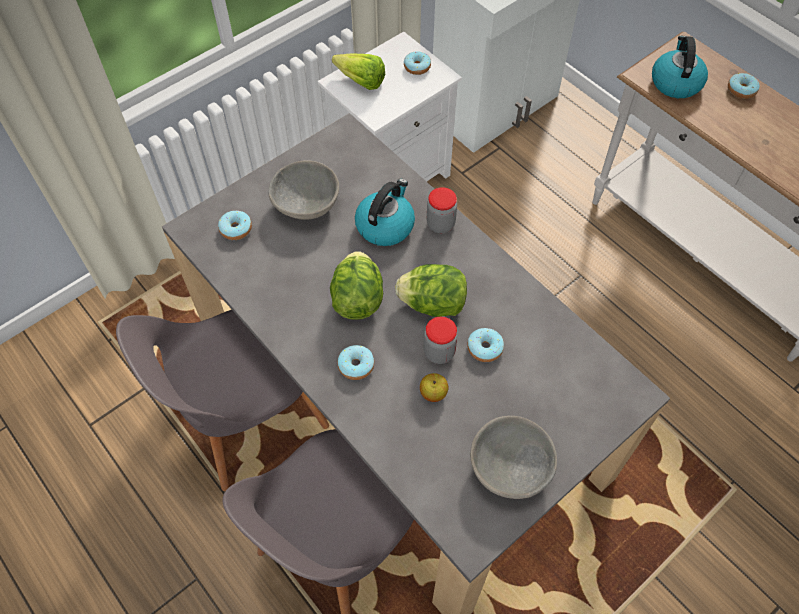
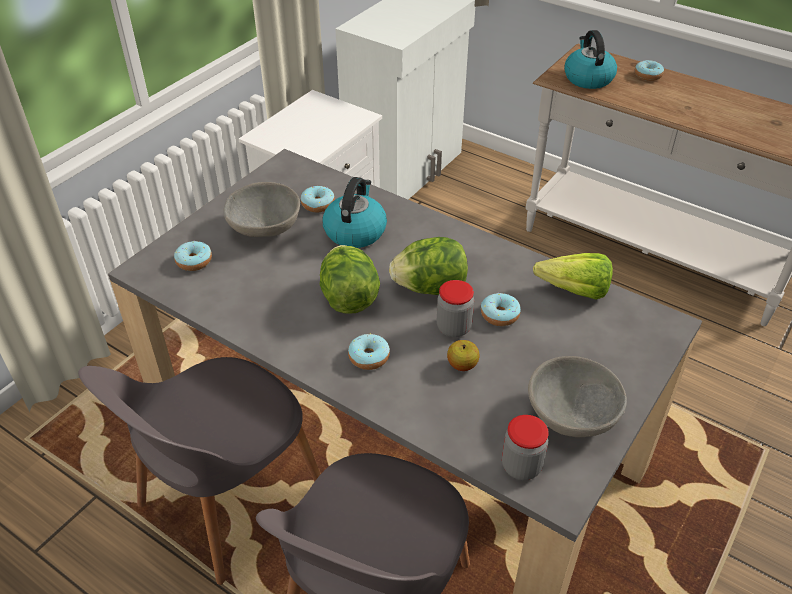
camera: 15 degrees left, 15 degrees down
lettuce [332,54,385,90] -> lettuce moved to [533,253,613,300]
donut [404,51,431,75] -> donut moved to [301,186,335,212]
jar [427,187,457,233] -> jar moved to [502,415,549,480]

